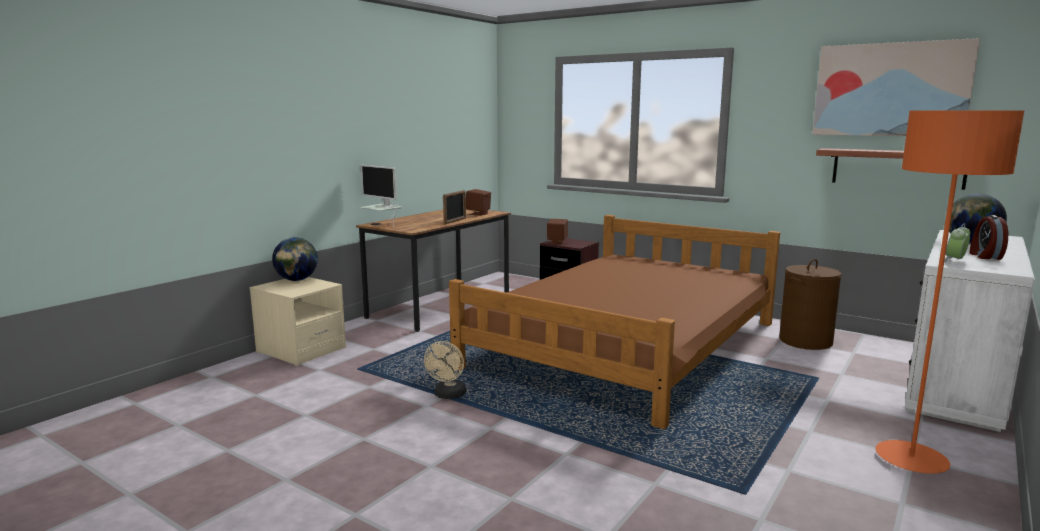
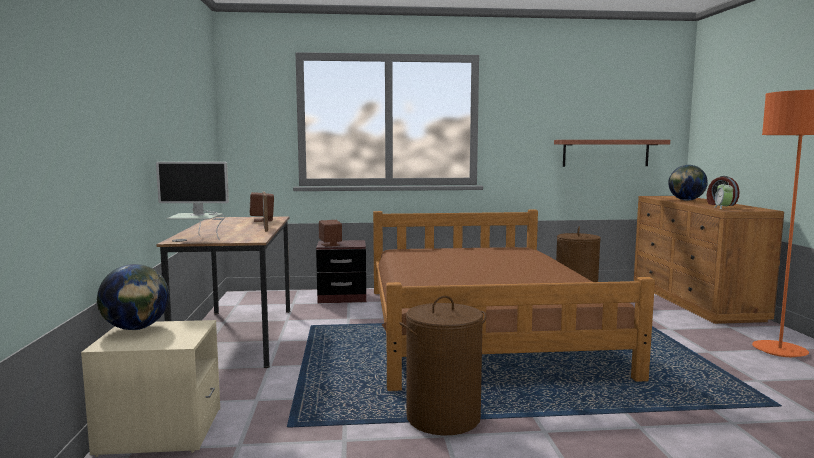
camera: 40 degrees left, 5 degrees down
beige fan [424,341,466,399] -> brown laundry basket [400,296,487,435]
picture [813,38,980,136] -> none
white dresser [905,230,1035,432] -> brown dresser [634,196,784,324]

